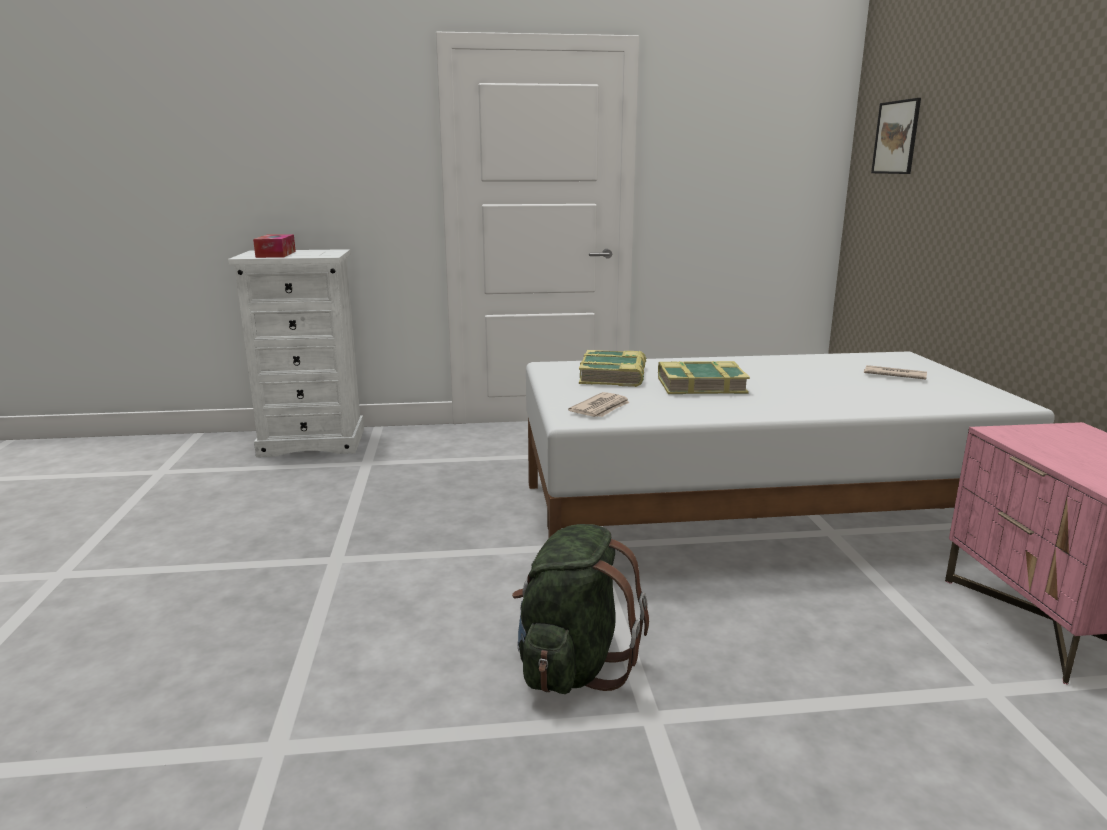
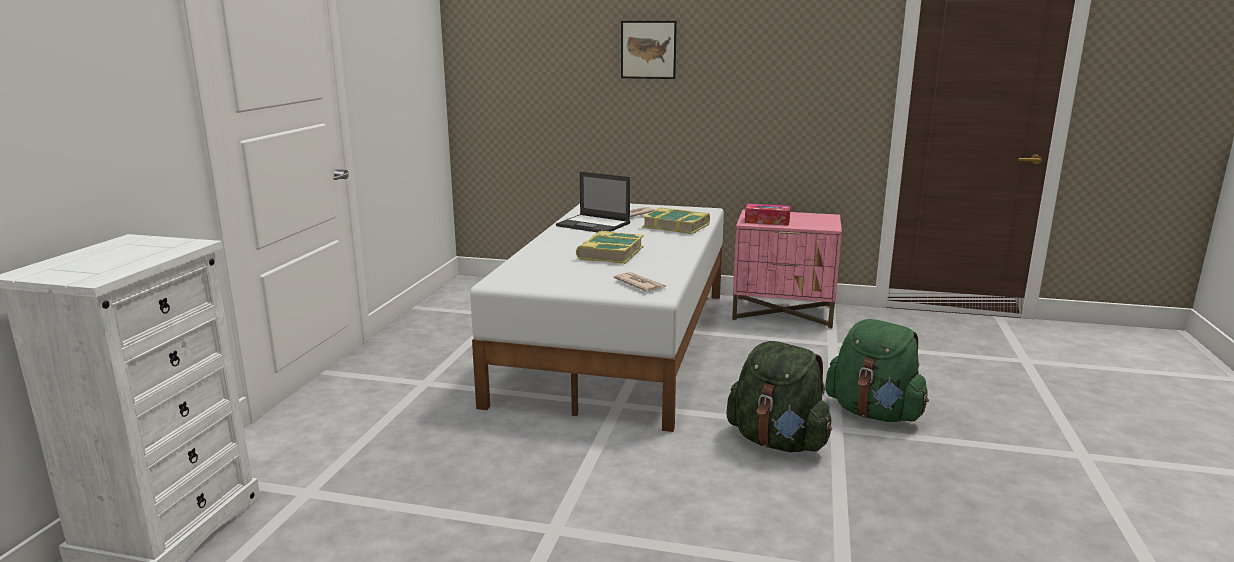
camera: 70 degrees left, 0 degrees up
tissue box [253,234,296,258] -> tissue box moved to [745,204,791,226]
book [579,350,646,387] -> book moved to [642,207,710,234]
picture [871,98,921,174] -> picture moved to [621,21,677,79]
none -> laptop [556,172,630,233]
none -> green backpack [825,319,929,422]

